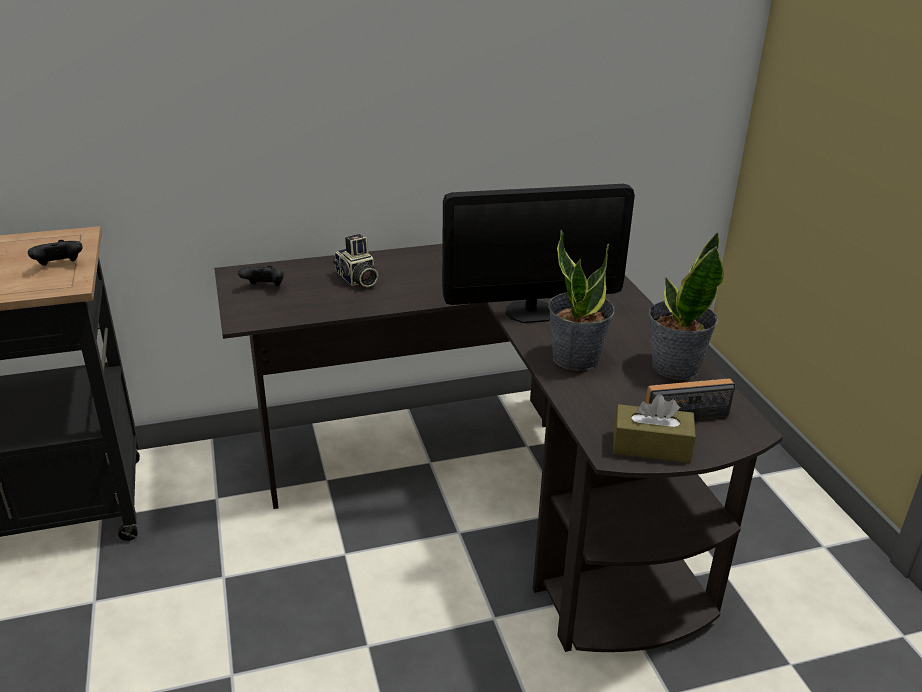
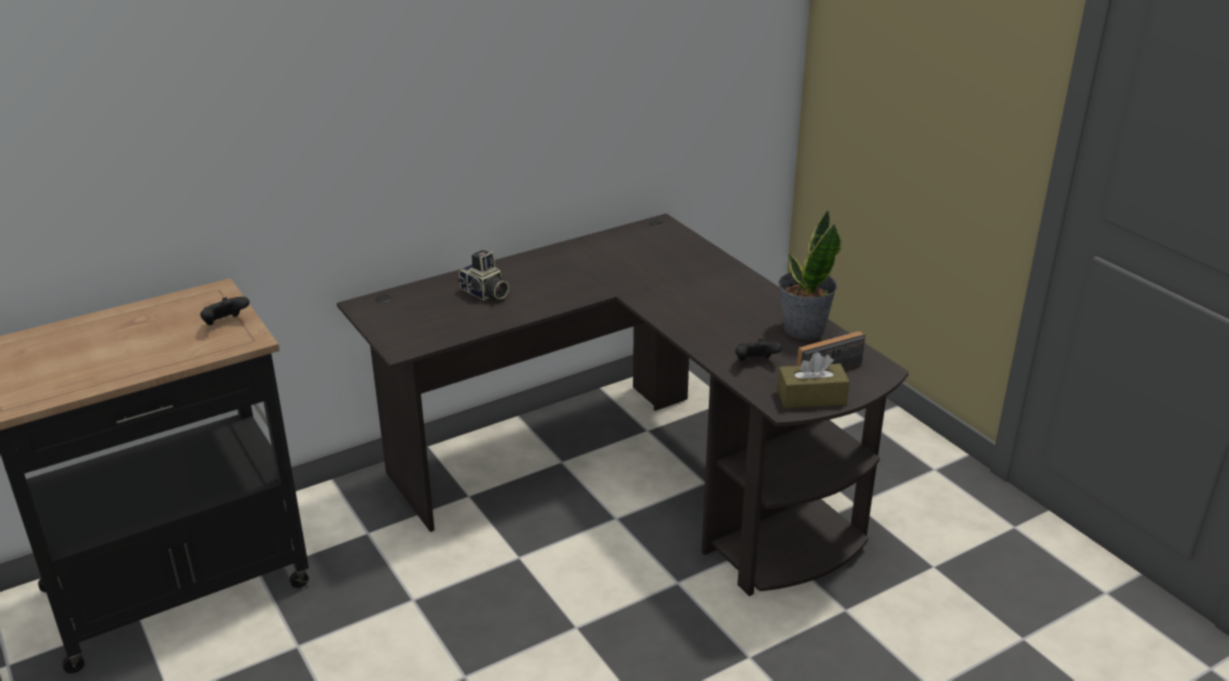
camera: 15 degrees left, 0 degrees up
black game controller [238,265,284,286] -> black game controller moved to [735,339,782,361]
monitor [442,184,635,323] -> none
potted plant [548,230,614,371] -> none

